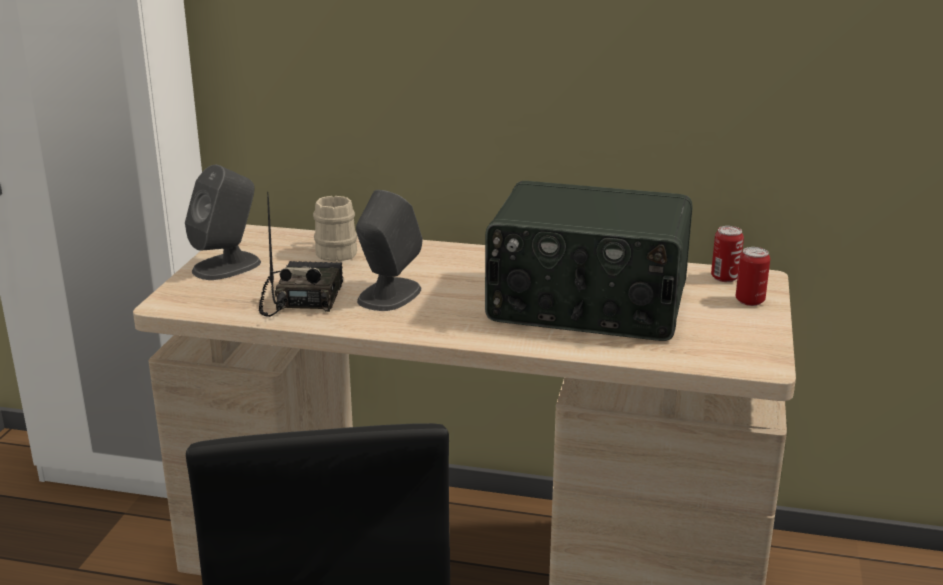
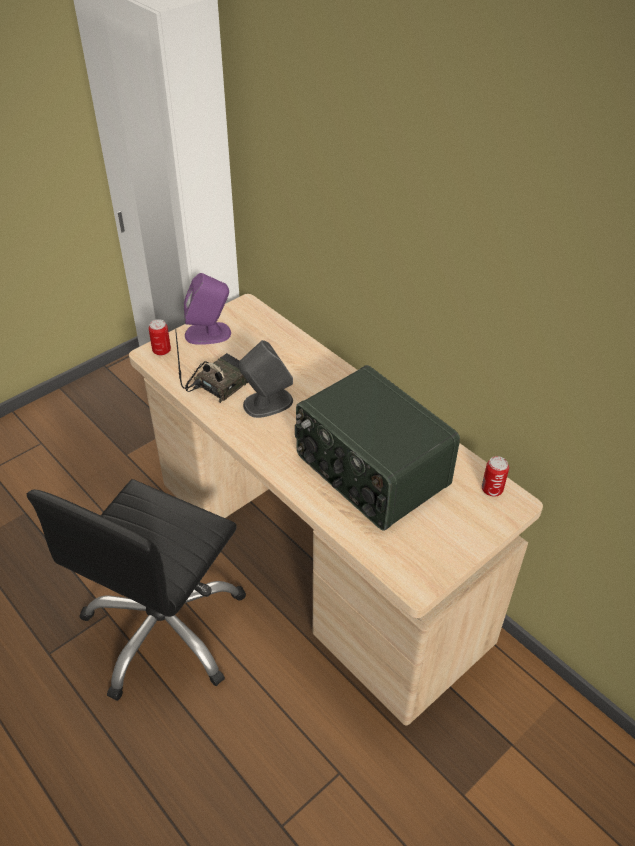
camera: 35 degrees right, 20 degrees up
grey speaker [185,165,261,280] -> purple speaker [184,273,231,345]
beige mug [313,196,357,261] -> none
can [736,247,770,306] -> can moved to [149,319,171,356]

